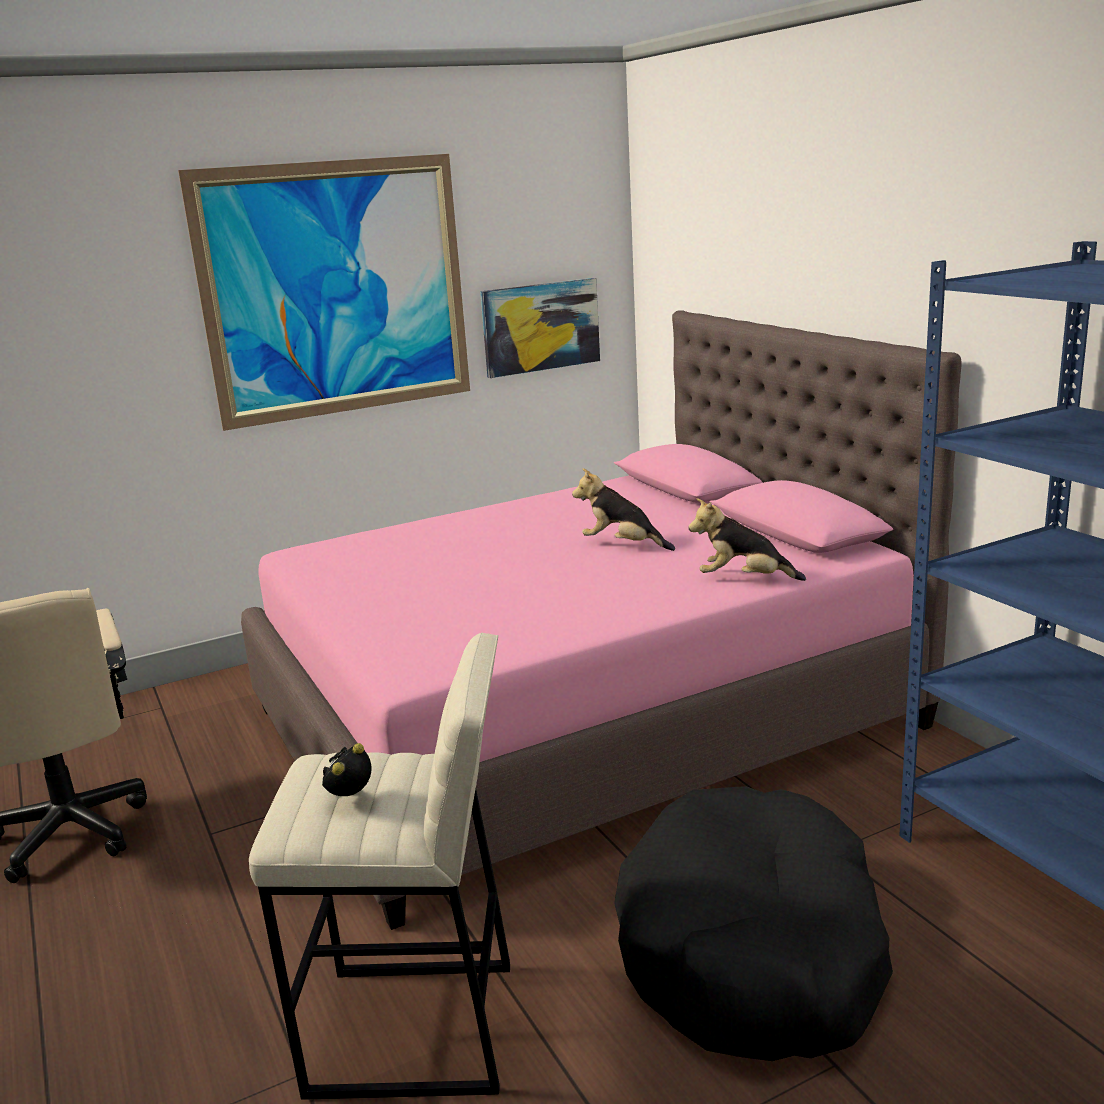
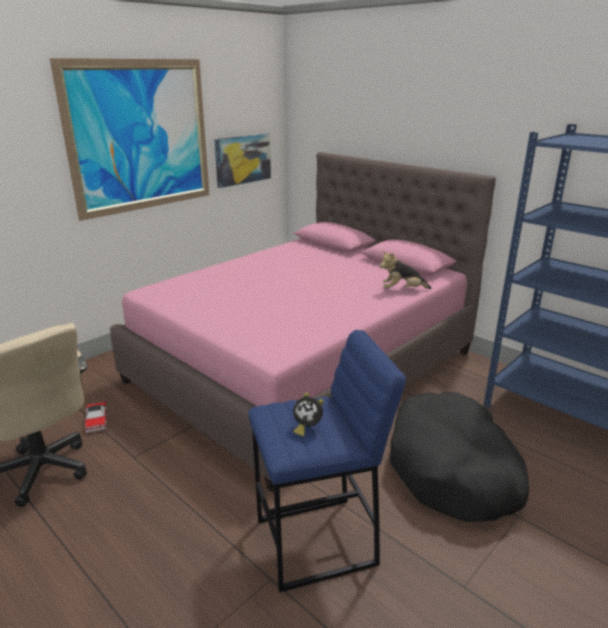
camera: 20 degrees left, 5 degrees up
beige stool [249,633,510,1100] -> blue stool [248,330,406,592]
alarm clock [322,743,371,796] -> alarm clock turned 90 degrees counterclockwise [293,392,324,437]
plush toy [572,468,675,551] -> none
none -> toy car [84,402,107,433]

